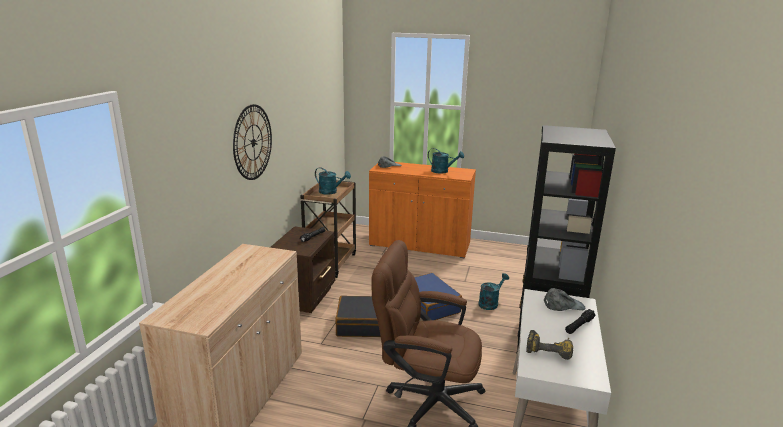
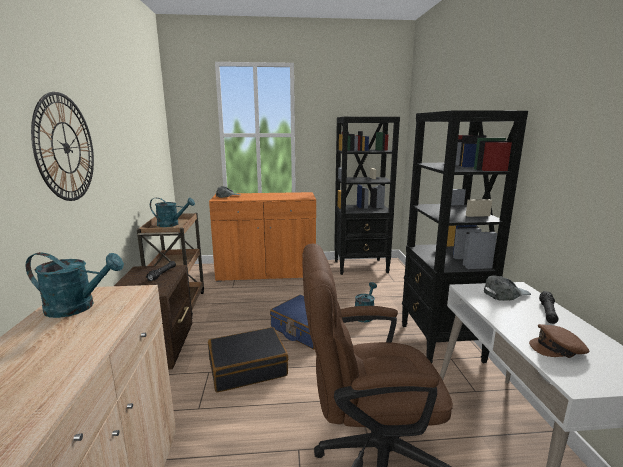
camera: 20 degrees left, 5 degrees down
turquoise watering can [428,148,464,174] -> turquoise watering can moved to [26,252,124,318]
power drill [526,330,573,360] -> brown cap [529,324,589,358]
none -> black bookcase [334,117,400,275]

